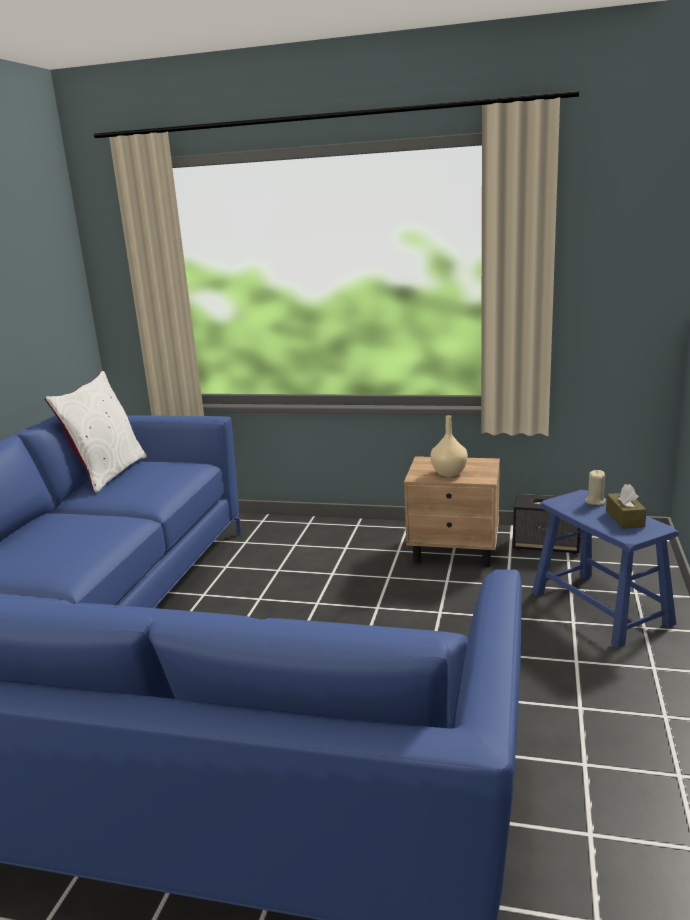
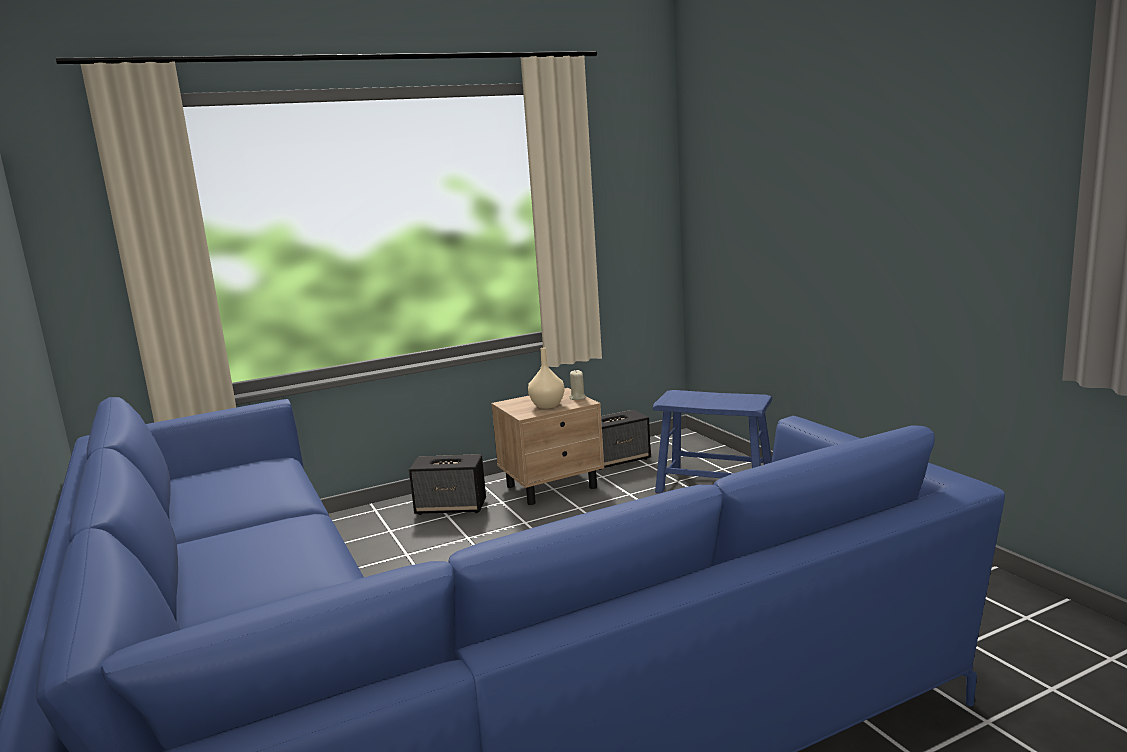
camera: 40 degrees left, 5 degrees down
white pillow [45,371,147,493] -> none
beige candle [585,470,606,505] -> beige candle moved to [569,370,586,400]
brown tissue box [606,484,647,529] -> none
none -> speaker [409,454,486,515]

